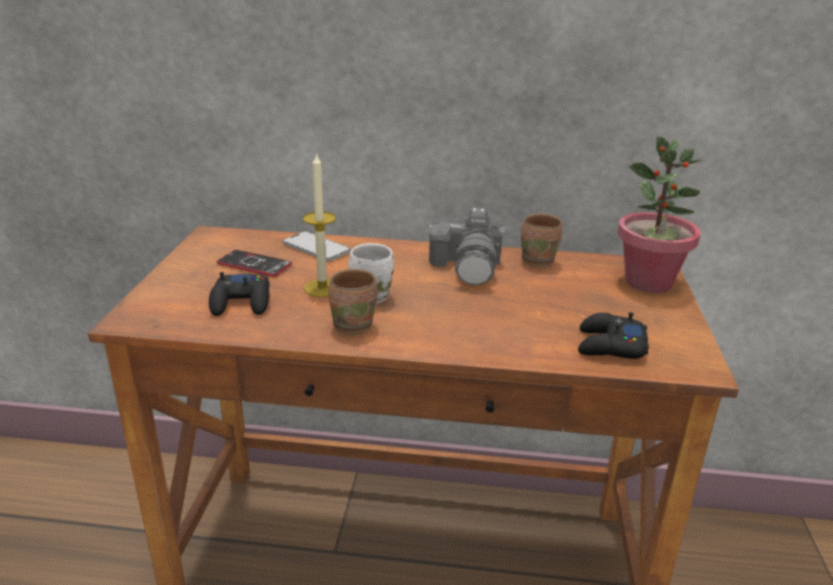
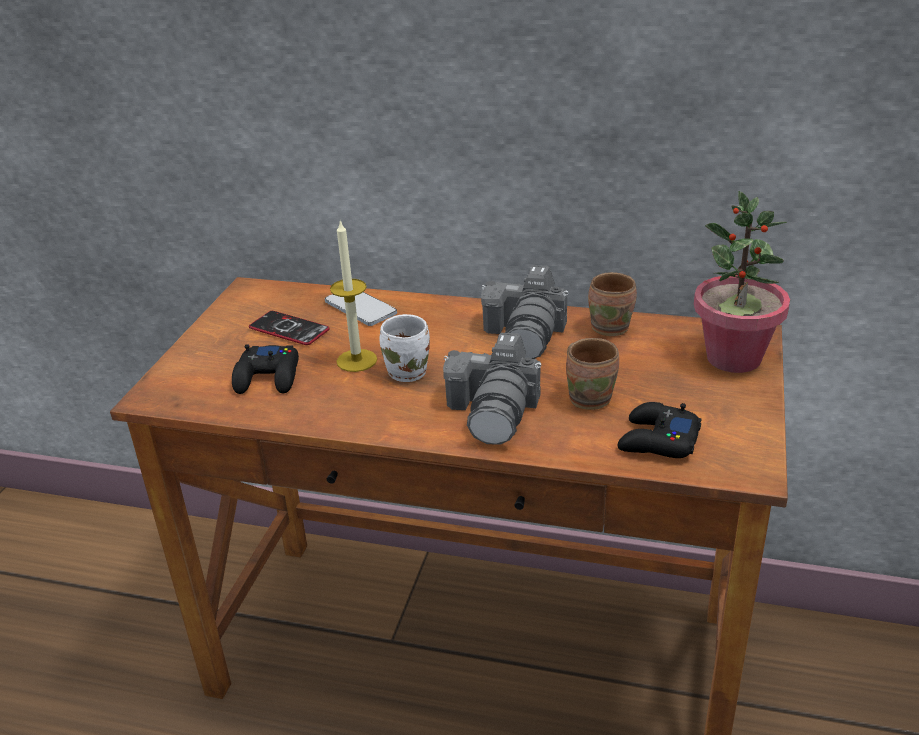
camera: 10 degrees right, 5 degrees up
brown mug [329,269,378,335] -> brown mug moved to [566,338,619,410]
none -> camera [443,333,541,444]

